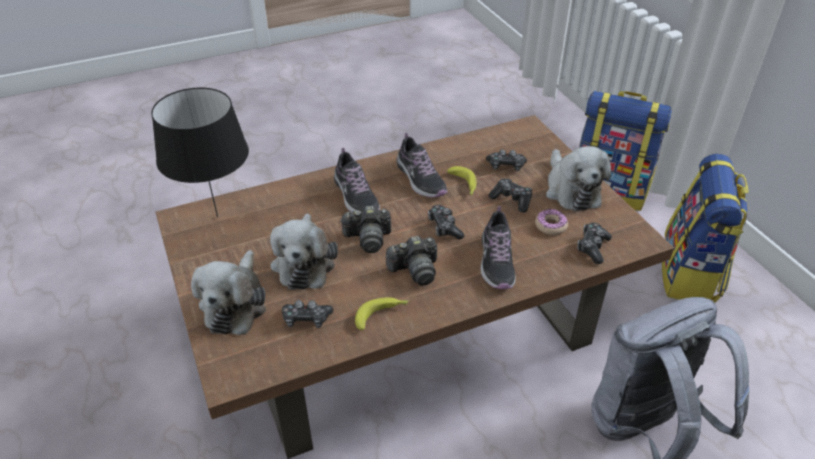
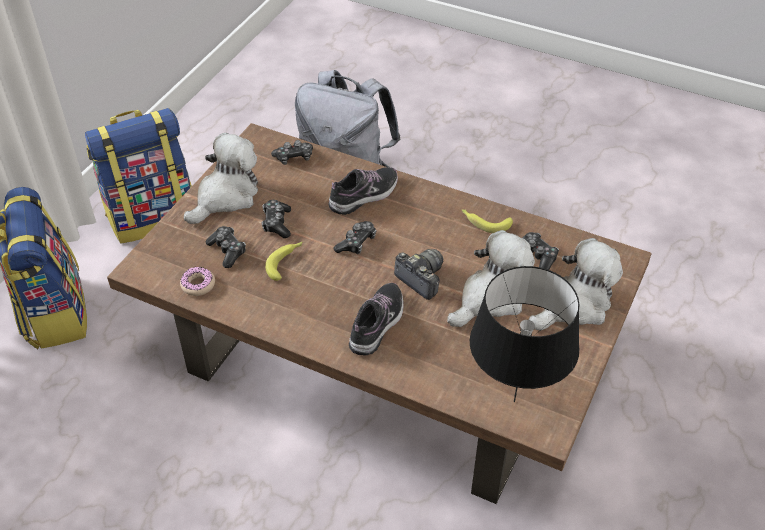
camera: 130 degrees left, 5 degrees up
camera [385,236,437,286] -> none
shoe [397,133,447,198] -> none
donut [535,209,568,235] -> donut moved to [180,267,215,296]

